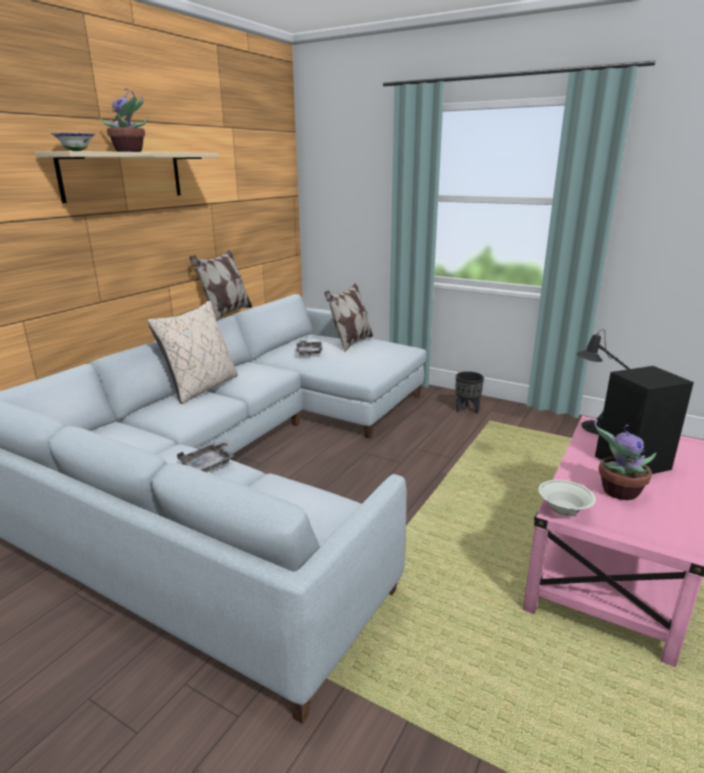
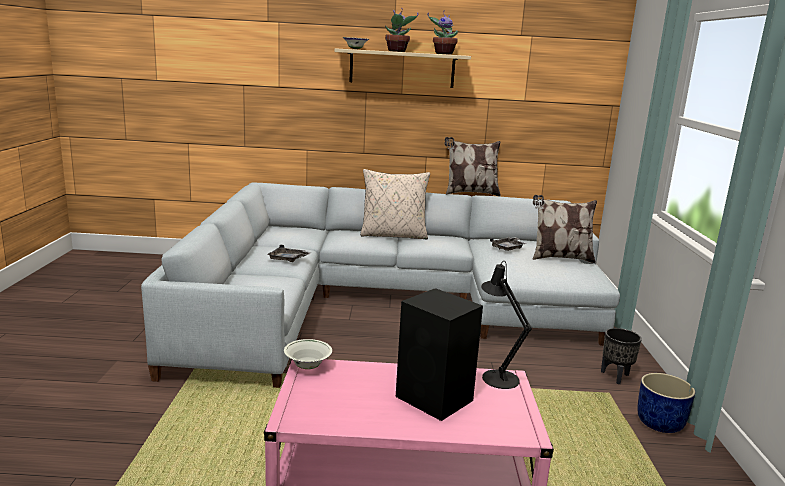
camera: 60 degrees right, 5 degrees down
potted plant [594,419,656,500] -> potted plant moved to [427,10,458,55]
none -> blue planter [637,373,695,433]

